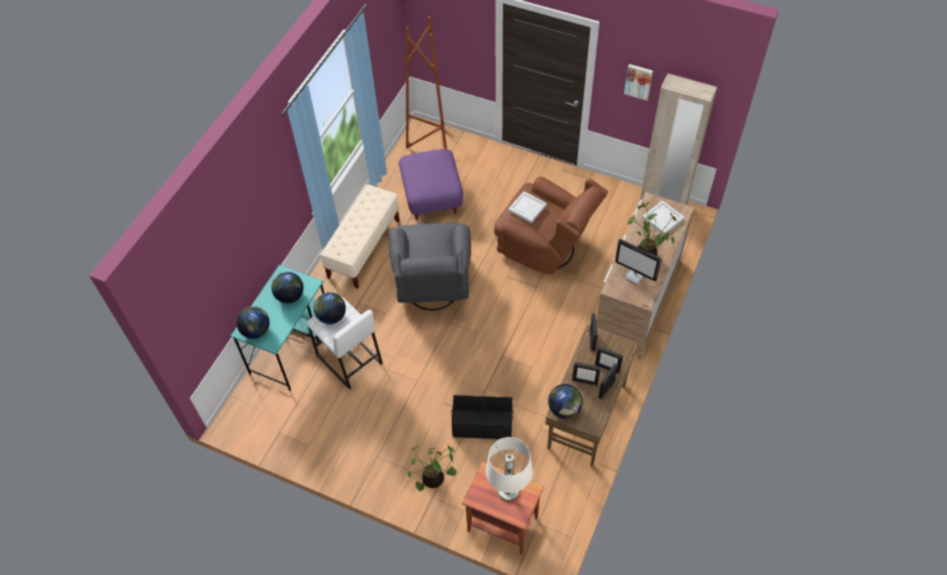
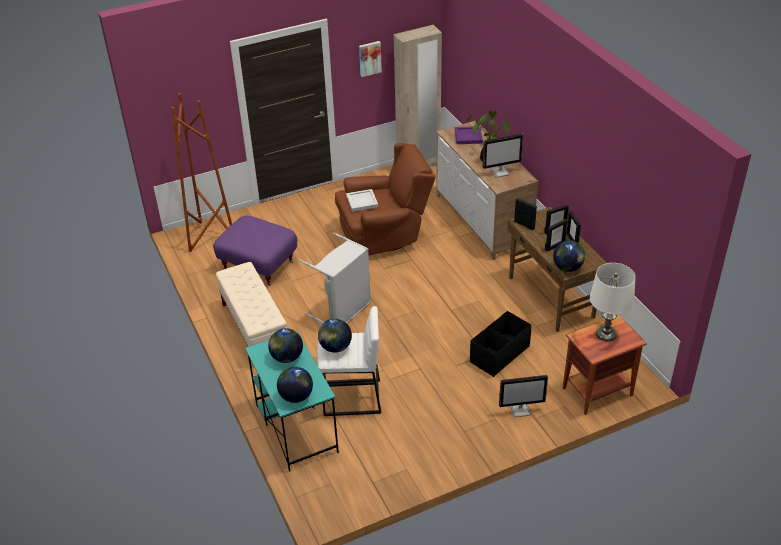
camera: 50 degrees left, 15 degrees down
grey armchair [389,223,471,311] -> grey laundry basket [299,233,371,324]
potted plant [408,445,457,492] -> monitor [499,375,548,417]
white tray [642,200,684,235] -> purple tray [455,126,483,144]

